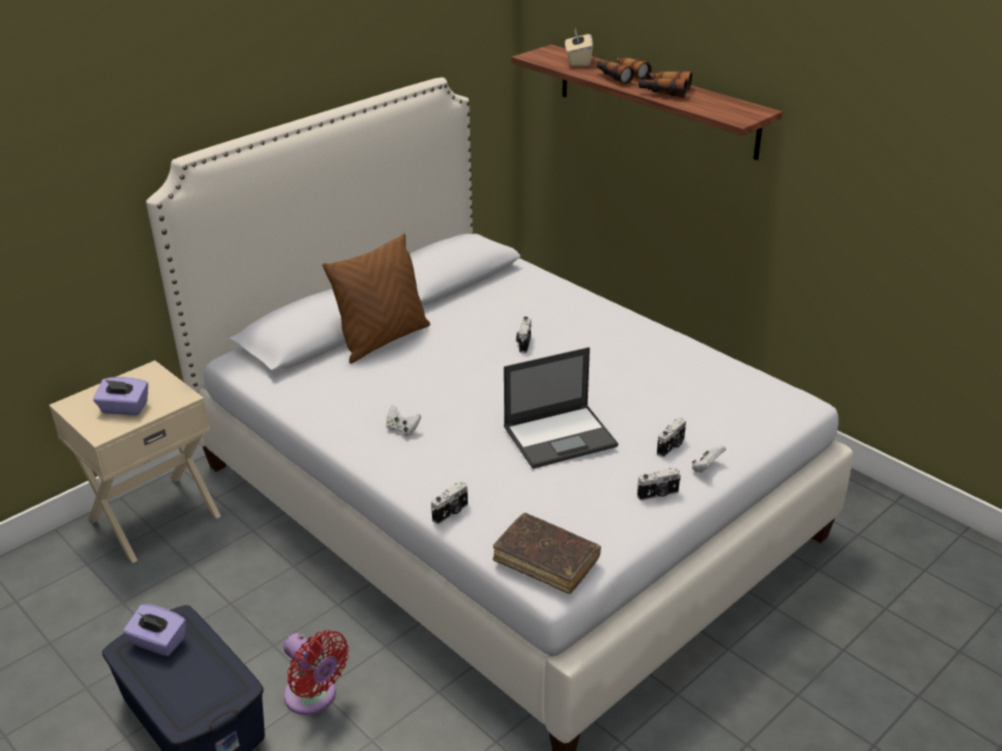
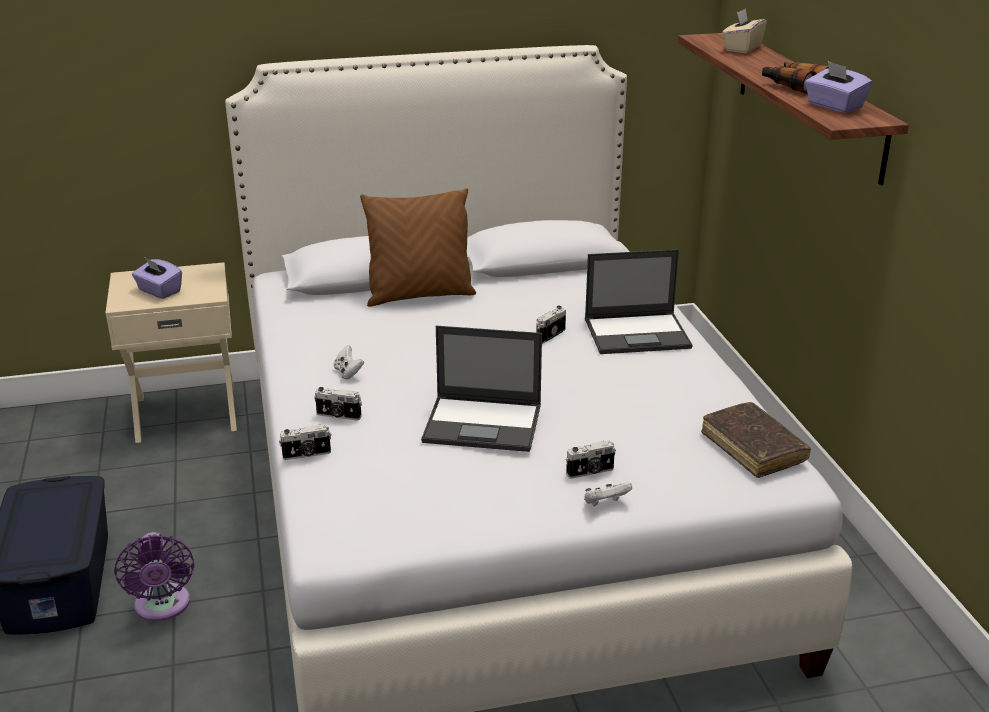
camera: 30 degrees right, 5 degrees down
purple tissue box [123,604,186,656] -> purple tissue box moved to [805,61,872,113]
red fan [283,630,349,715] -> purple fan [114,532,194,622]
brown book [493,513,601,594] -> brown book moved to [701,402,811,478]
binoculars [596,57,652,85] -> none
camera [637,468,681,501] -> camera moved to [314,387,362,420]
none -> laptop [585,249,692,354]

